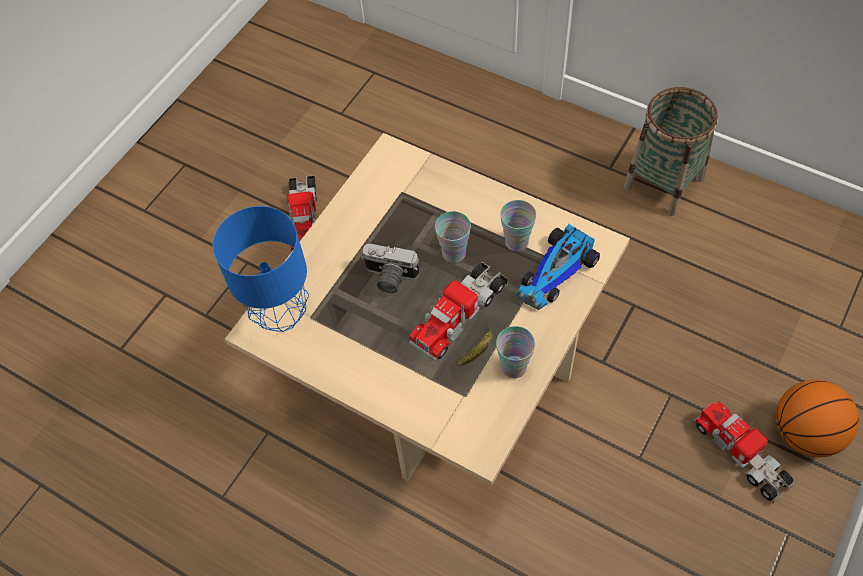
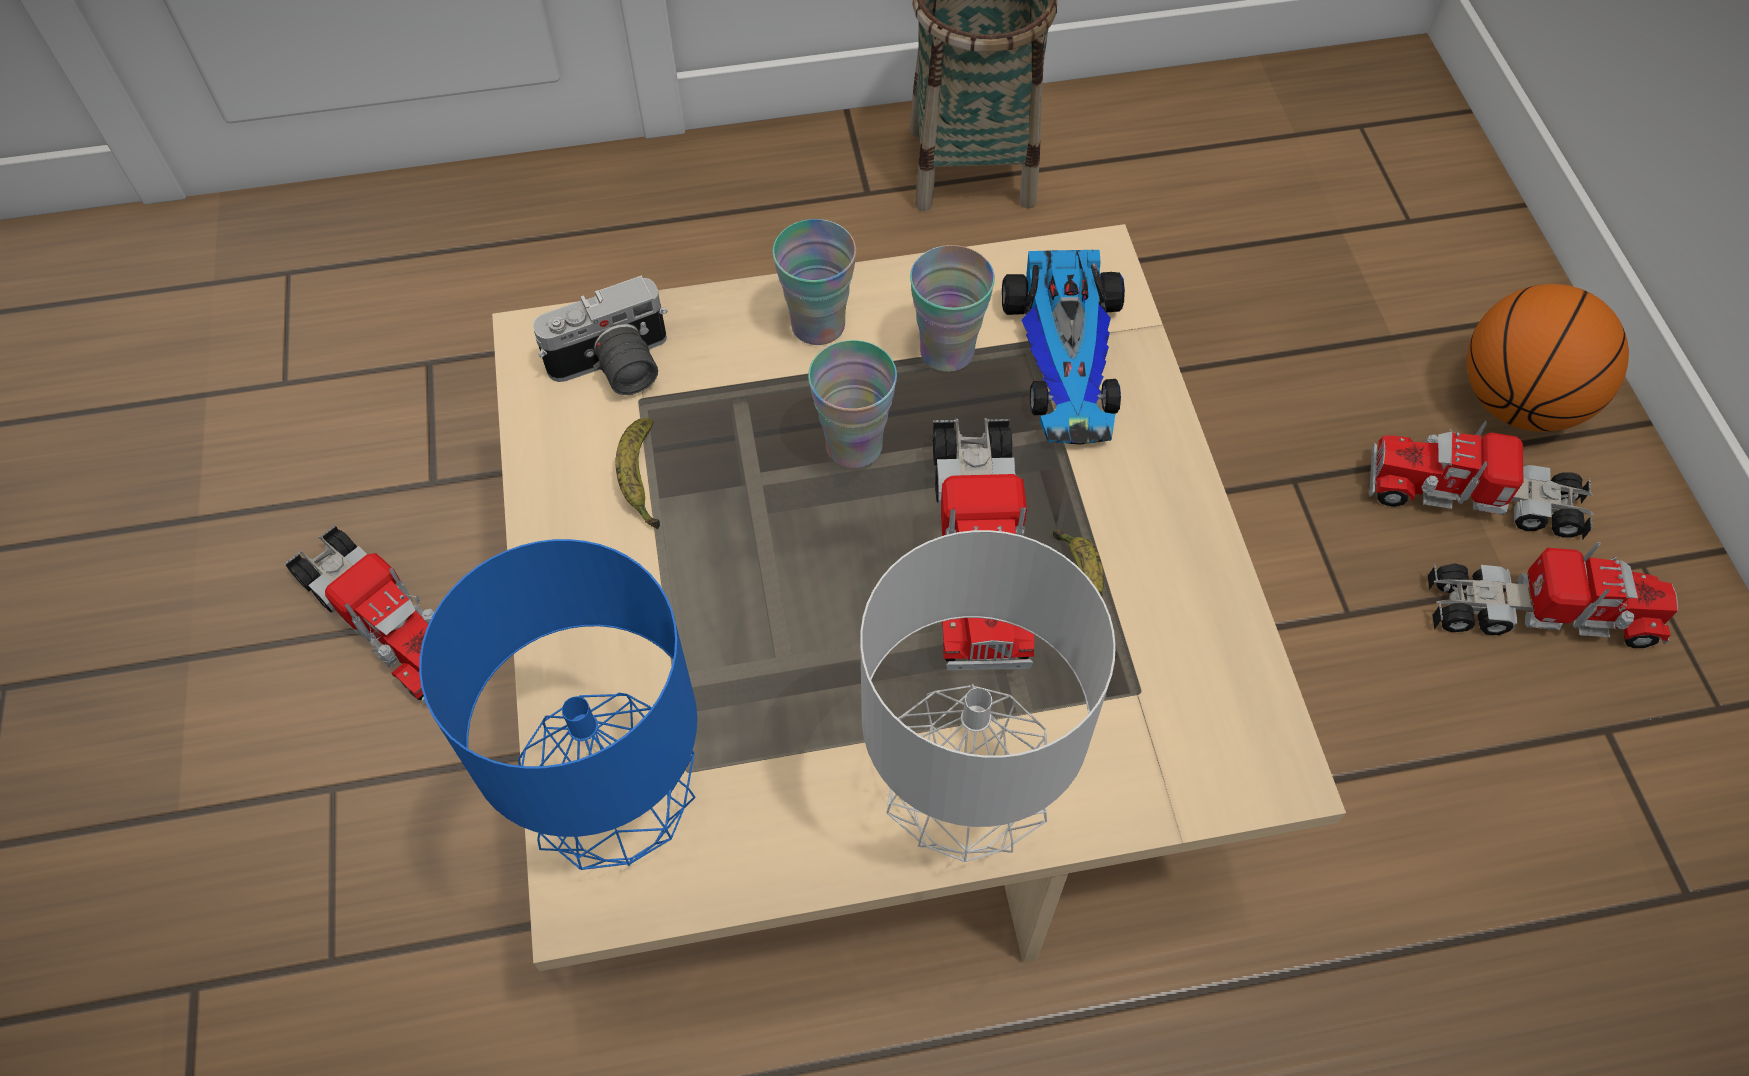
camera: 45 degrees left, 0 degrees up
camera [361,244,419,294] -> camera moved to [533,276,668,395]
cup [496,326,535,378] -> cup moved to [773,219,856,345]
none -> banana [616,418,660,529]
none -> grey table lamp [860,530,1116,862]
none -> toy truck [1428,542,1678,648]

